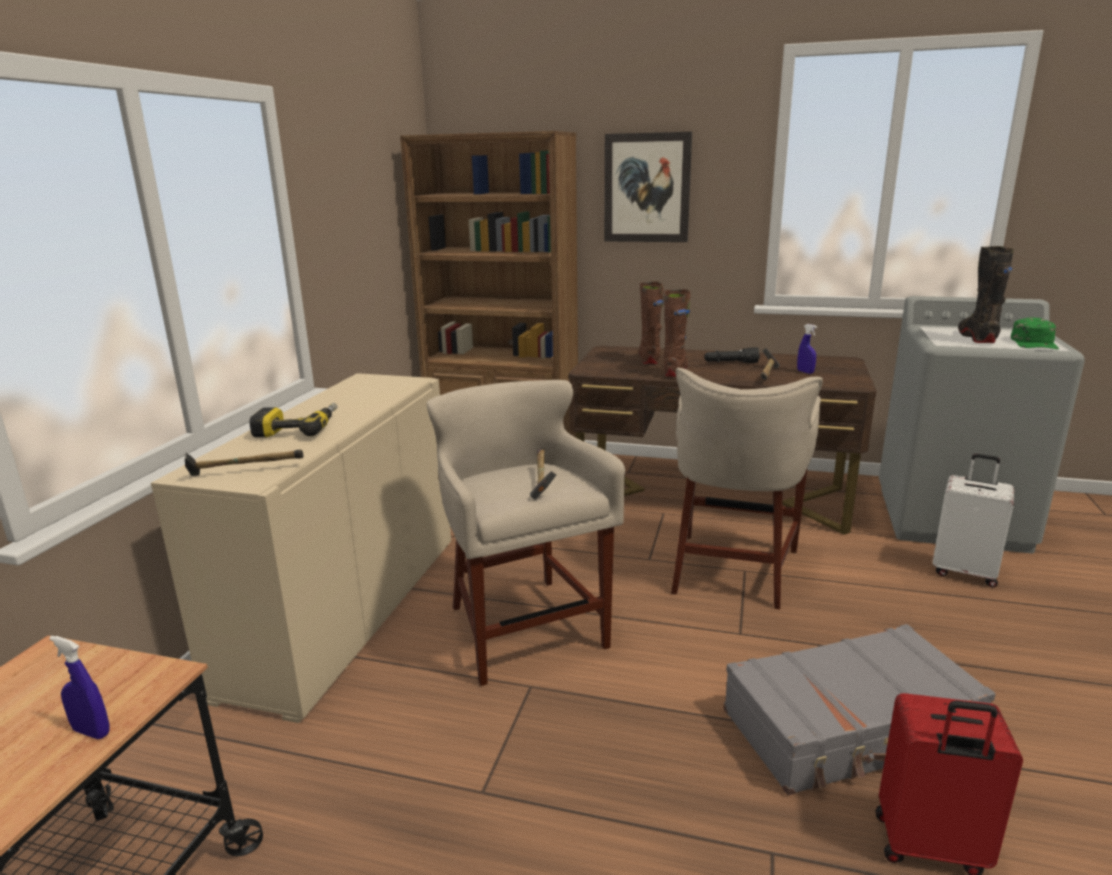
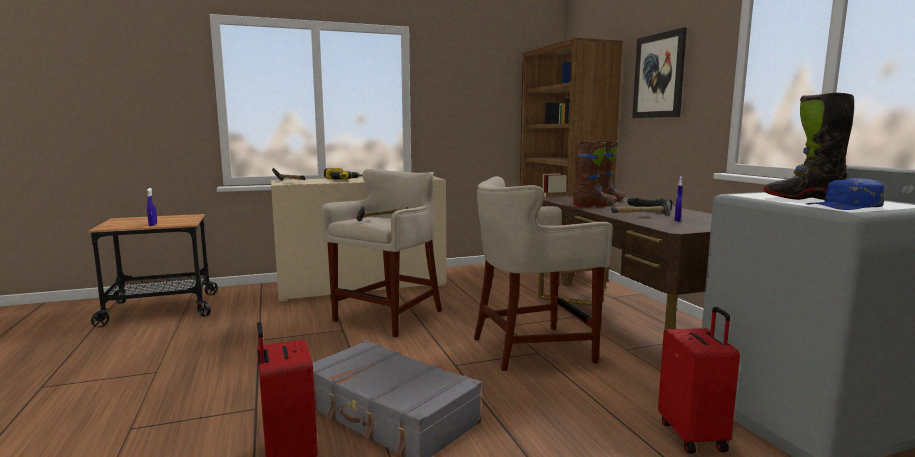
camera: 55 degrees right, 10 degrees down
white suitcase [933,454,1014,588] -> red suitcase [658,307,740,454]
black boot [958,246,1014,343] -> black boot turned 150 degrees counterclockwise [764,93,854,200]
green cap [1011,317,1059,350] -> blue cap [806,178,885,210]

